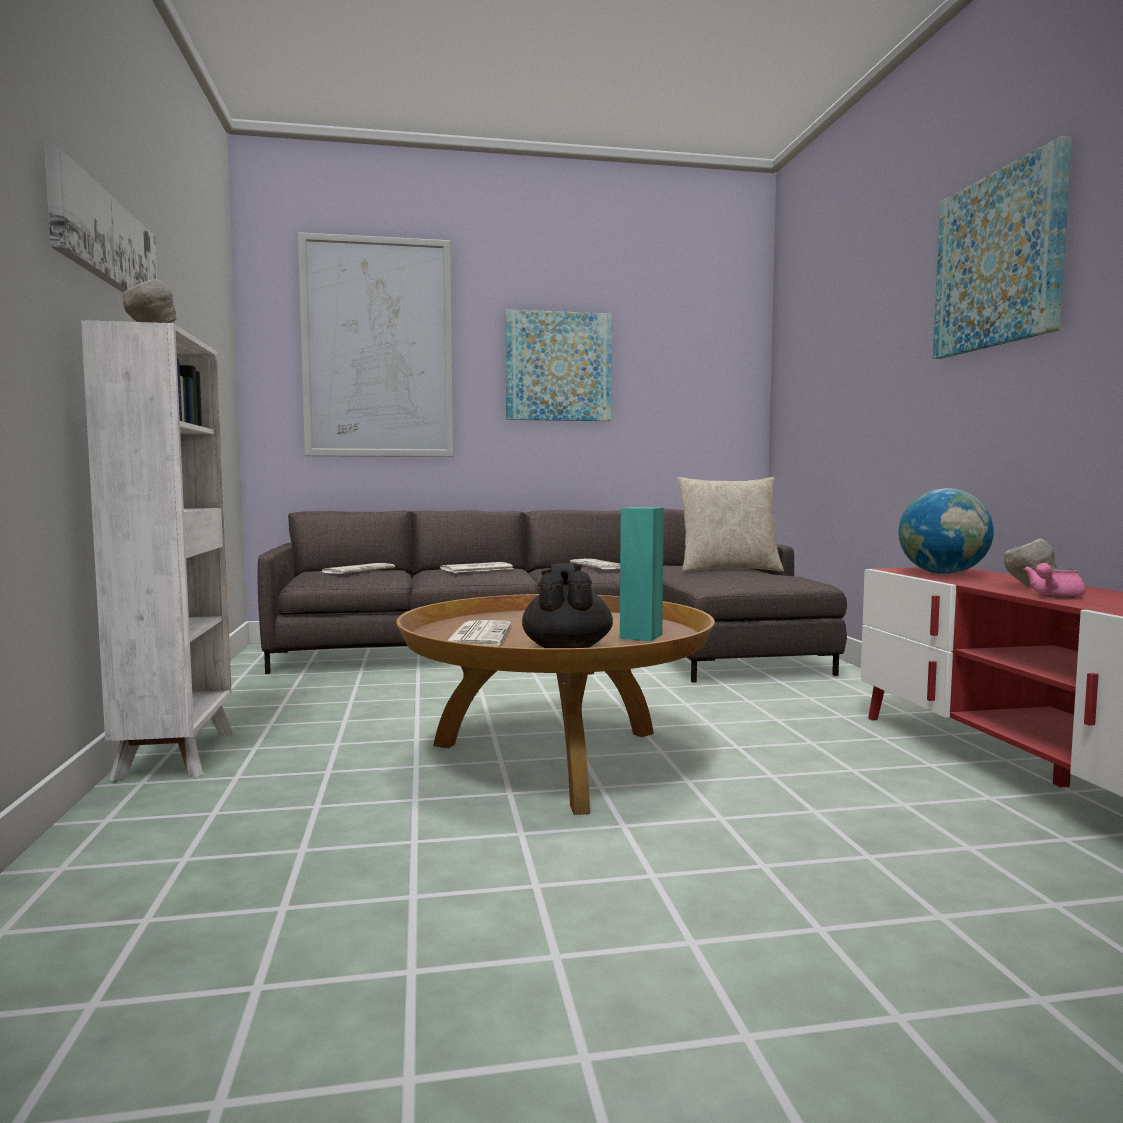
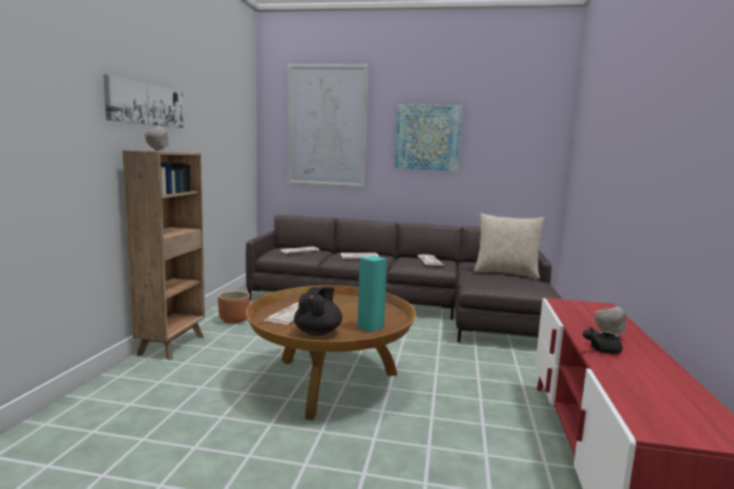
camera: 20 degrees right, 5 degrees up
white bookcase [81,320,234,782] -> brown bookcase [123,150,205,360]
globe [898,488,994,574] -> none
picture [933,136,1072,359] -> none
pink teapot [1023,563,1086,597] -> black teapot [583,327,623,354]
none -> brown planter [218,291,250,324]

